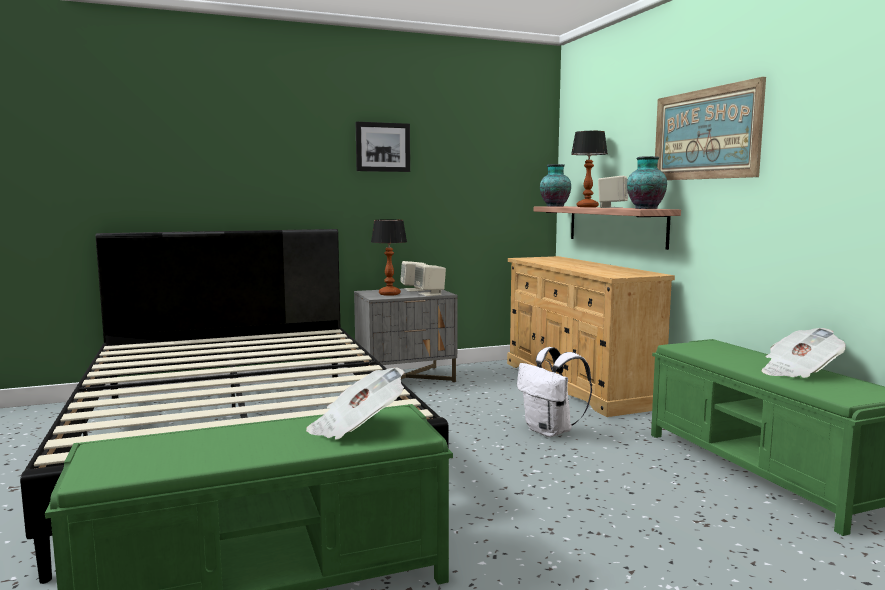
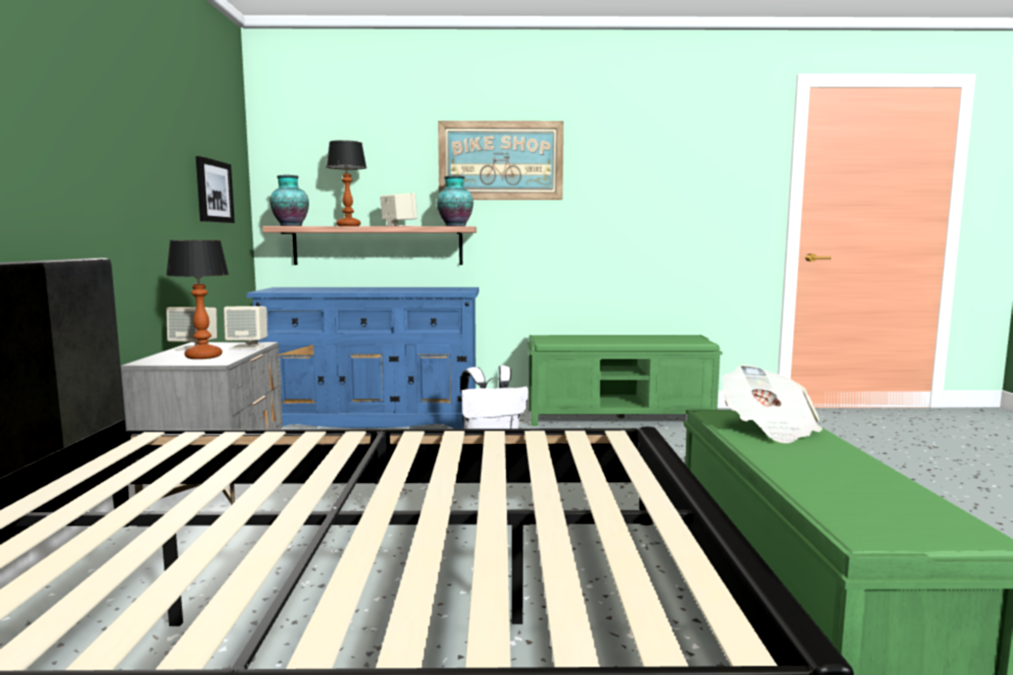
camera: 70 degrees left, 0 degrees up
picture [356,122,410,172] -> picture moved to [196,156,235,223]
beige dresser [507,256,675,417] -> blue dresser [247,287,479,429]
newspaper [762,328,846,378] -> none

